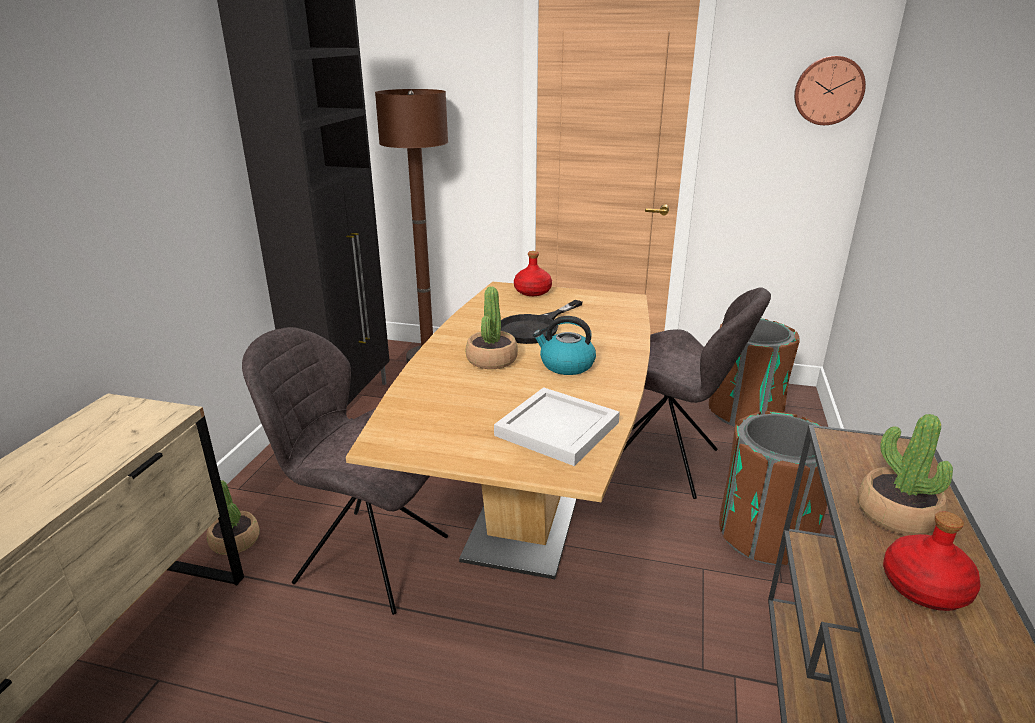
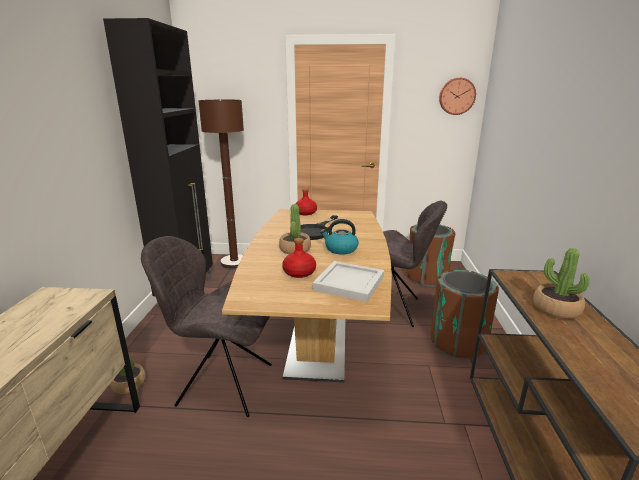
camera: 10 degrees left, 5 degrees down
red bottle [883,512,981,611] -> red bottle moved to [282,238,316,278]

